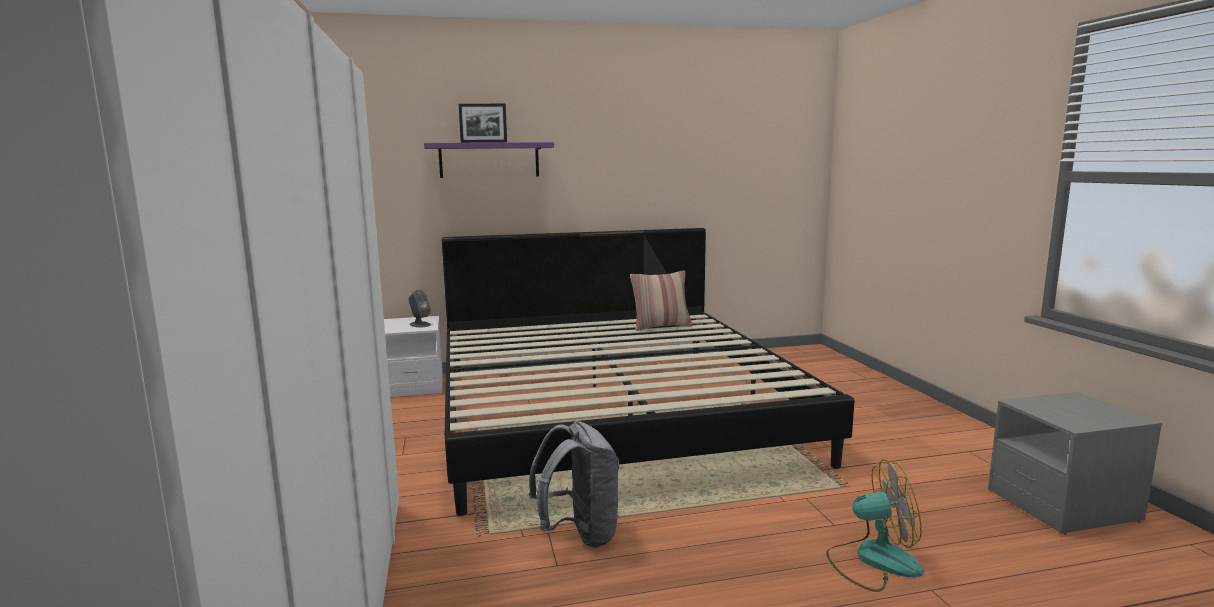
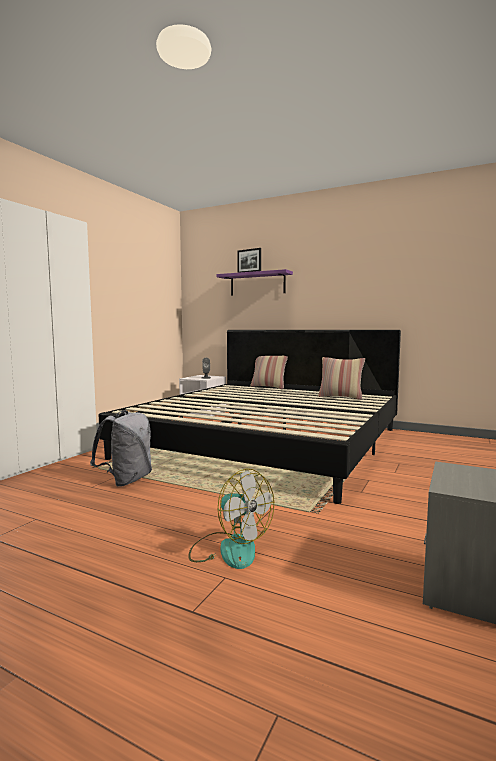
camera: 40 degrees right, 5 degrees down
none -> pillow [250,356,288,389]

